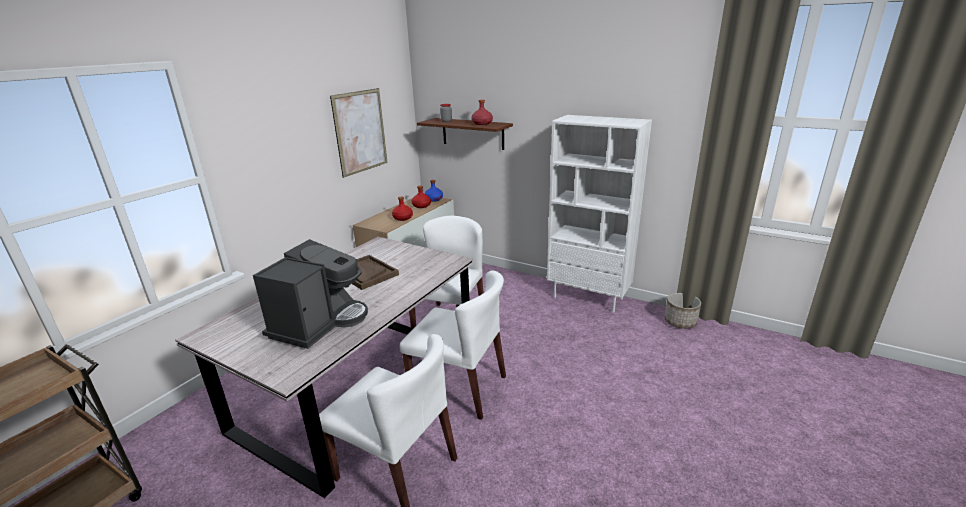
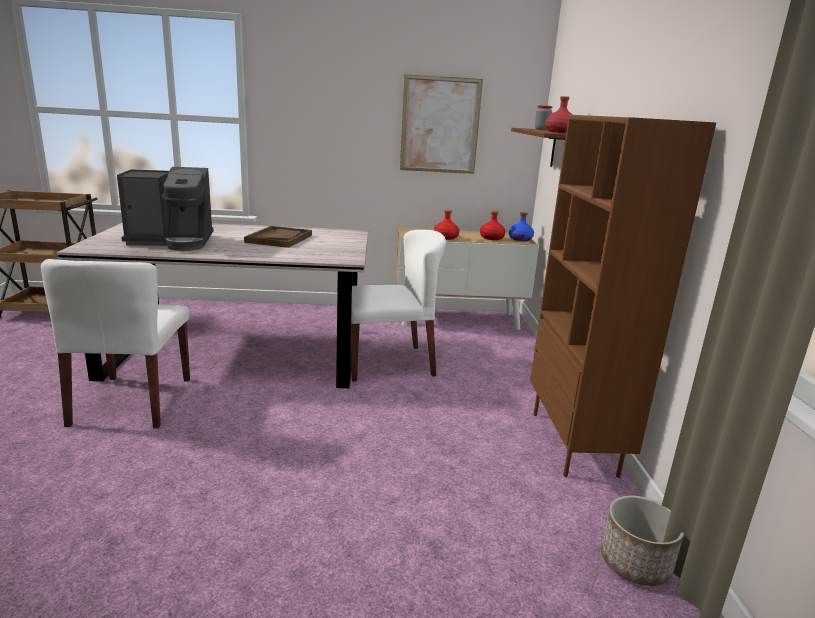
camera: 55 degrees right, 5 degrees down
white chair [400,270,506,420] -> none
white bookcase [547,115,652,313] -> brown bookcase [530,115,717,478]

